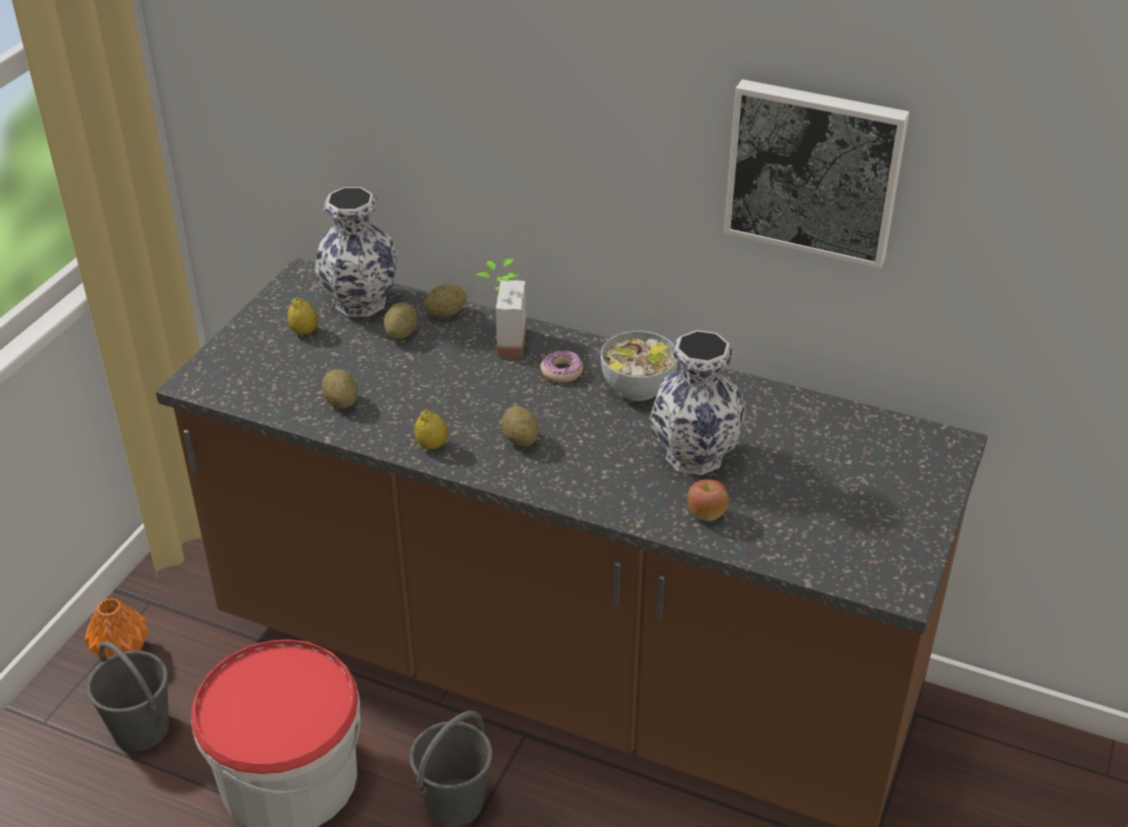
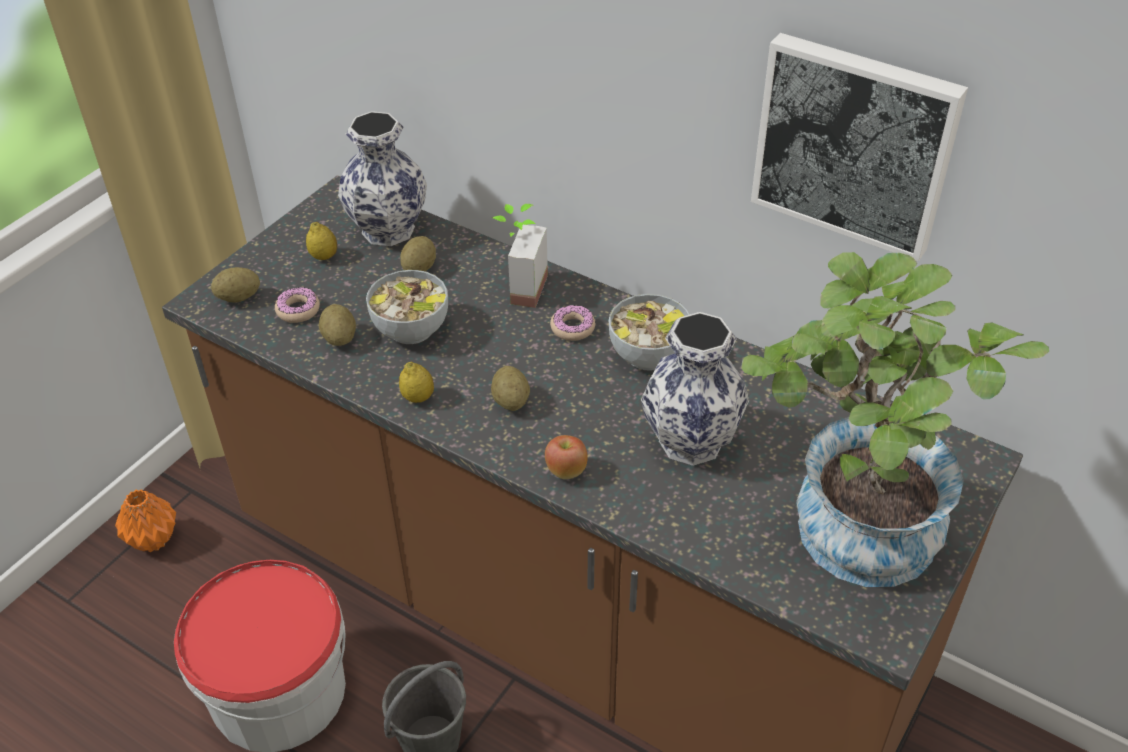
camera: 10 degrees right, 5 degrees up
grey bucket [87,641,169,751] -> none
potato [425,284,467,318] -> potato moved to [211,267,260,302]
apple [687,479,729,521] -> apple moved to [545,435,588,479]
none -> donut [275,287,320,323]
none -> bowl [366,270,448,344]
none -> potted plant [741,252,1049,587]

